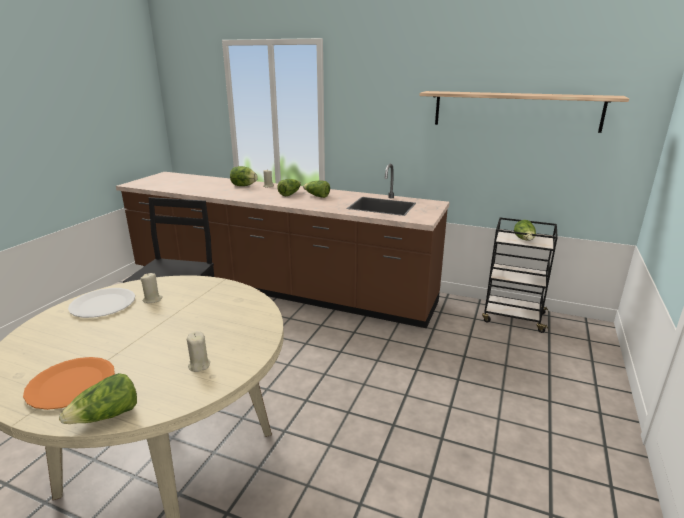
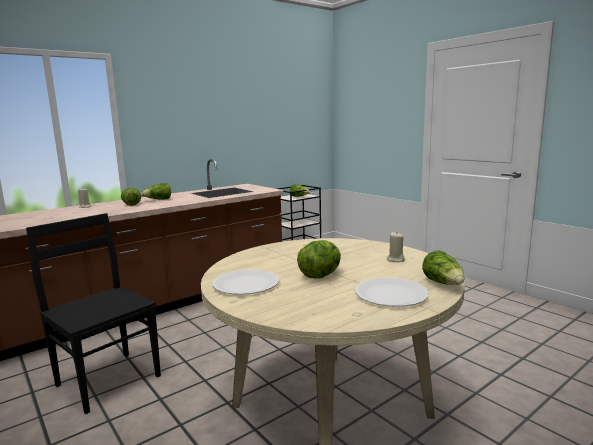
camera: 60 degrees left, 10 degrees down
orange plate [23,357,115,410] -> white plate [355,278,429,307]
beige candle [140,273,163,303] -> none
lettuce [230,166,258,186] -> lettuce moved to [297,240,341,278]
shelf [419,91,629,133] -> none

